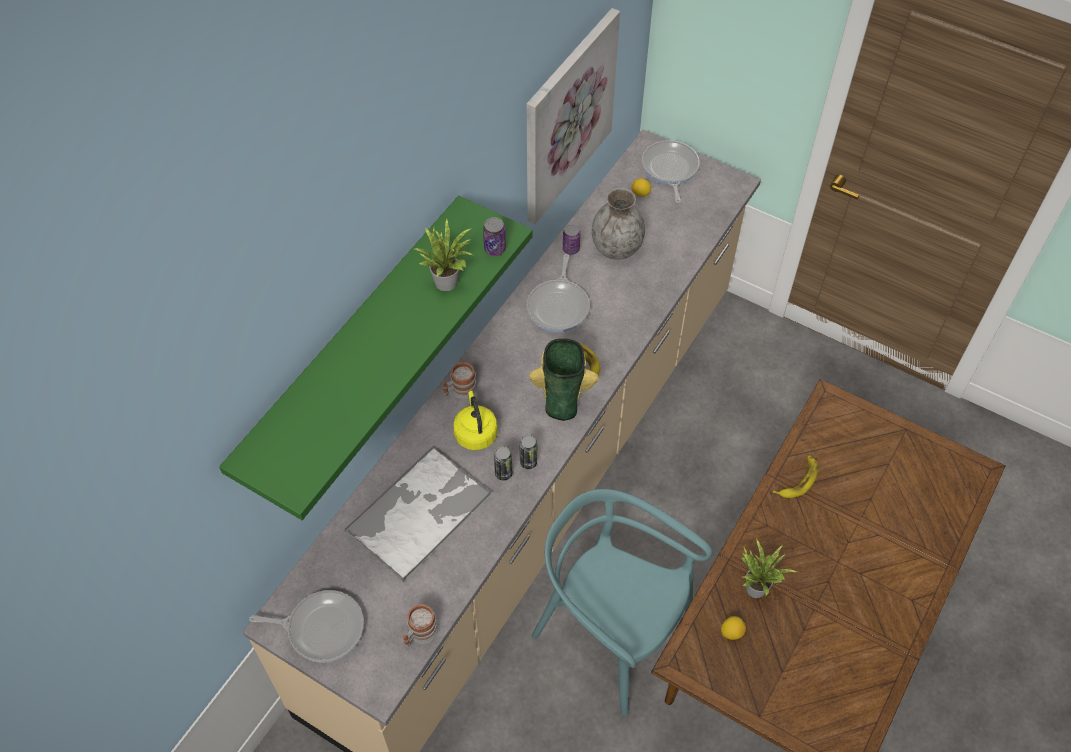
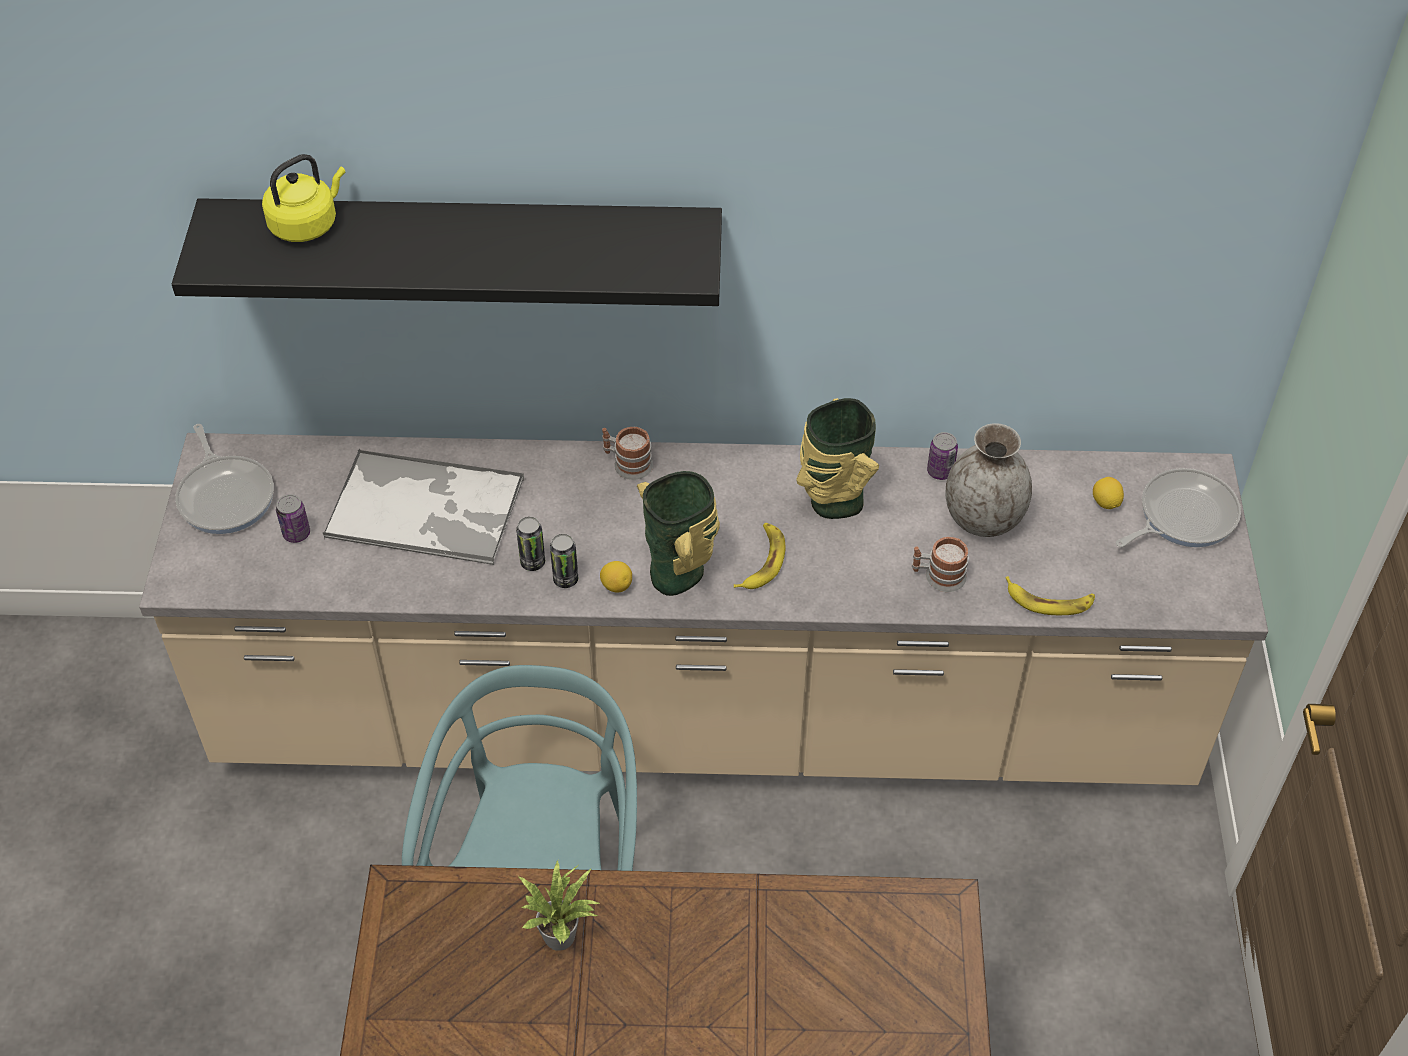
camera: 60 degrees right, 5 degrees down
green shelf [219,195,533,520] -> black shelf [172,198,722,306]
mug [402,604,438,647] -> mug moved to [912,537,969,592]
potted plant [414,218,473,291] -> none
yellow kettle [453,391,498,450] -> yellow kettle moved to [262,154,345,242]
can [483,217,506,256] -> can moved to [276,494,310,543]
picture [527,8,620,224] -> none
frying pan [527,254,590,333] -> vase [796,398,879,519]
lemon [721,616,746,640] -> lemon moved to [600,561,632,593]
banana [773,455,819,498] -> banana moved to [1005,576,1095,615]

